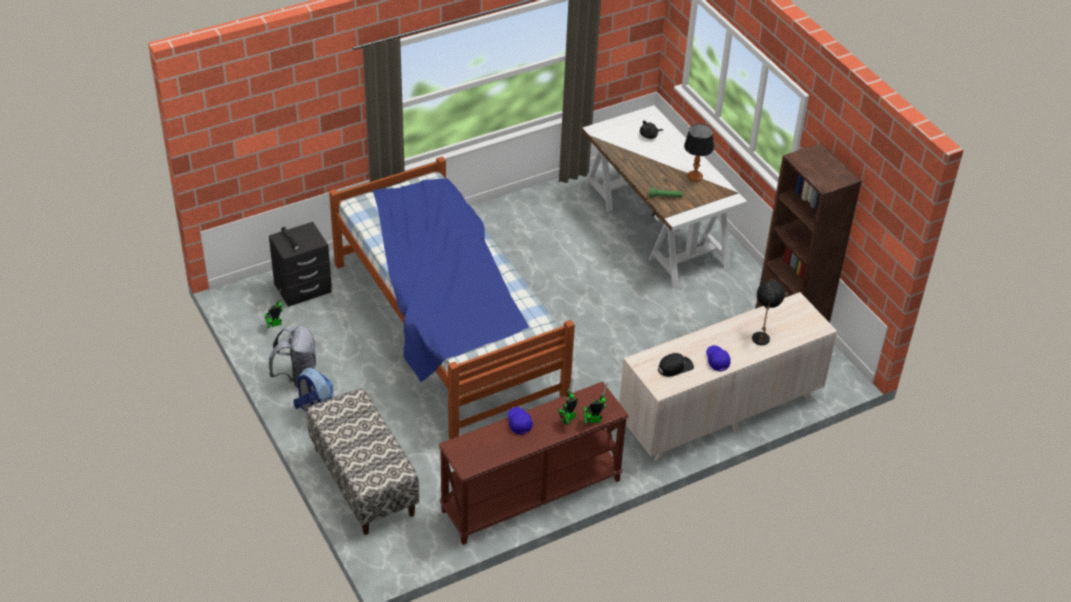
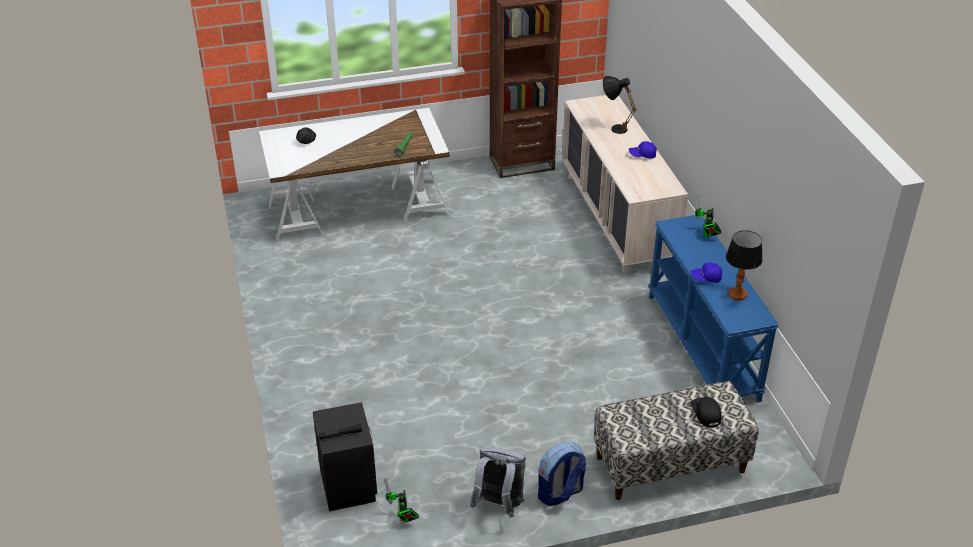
camera: 75 degrees left, 5 degrees down
bed [329,156,575,439] -> none
brown console table [439,382,628,545] -> blue console table [649,215,779,402]
toy robot [558,378,578,425] -> none
black cap [658,353,694,377] -> black cap moved to [690,397,722,428]
table lamp [684,124,714,182] -> table lamp moved to [726,230,762,300]

